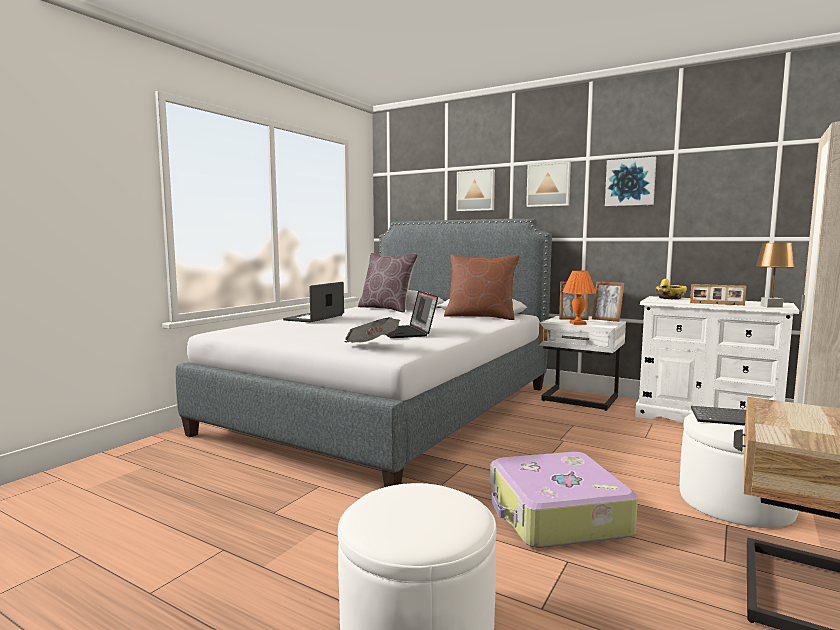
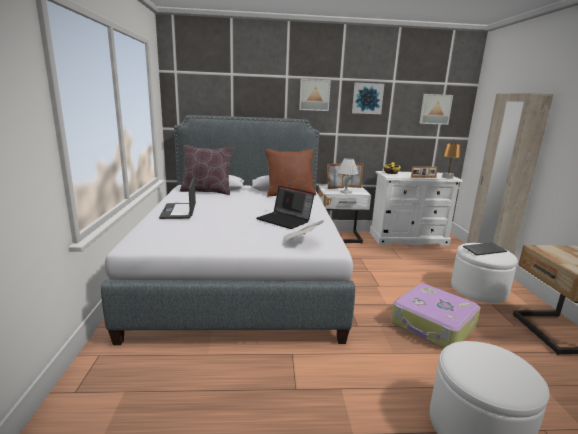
camera: 35 degrees left, 10 degrees up
picture [456,169,495,211] -> picture moved to [419,94,453,125]
orange table lamp [563,270,596,325] -> white table lamp [337,158,358,194]

